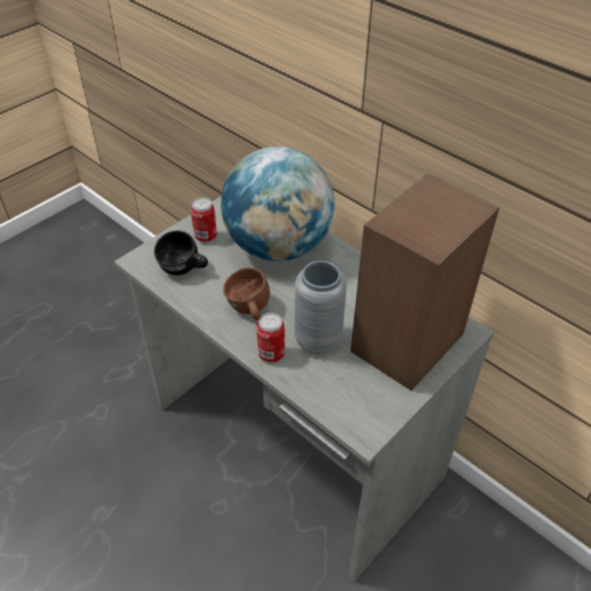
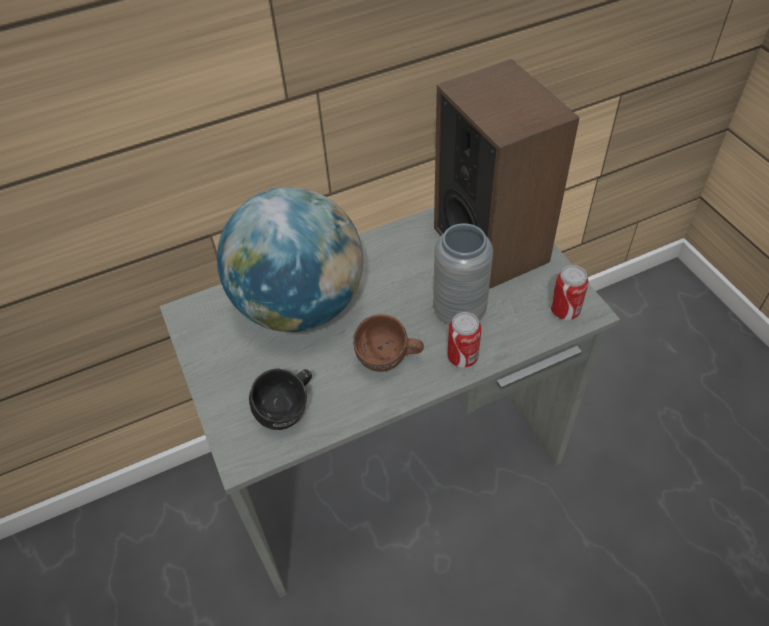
camera: 65 degrees left, 5 degrees up
can [191,197,217,242] -> can moved to [551,265,589,320]

